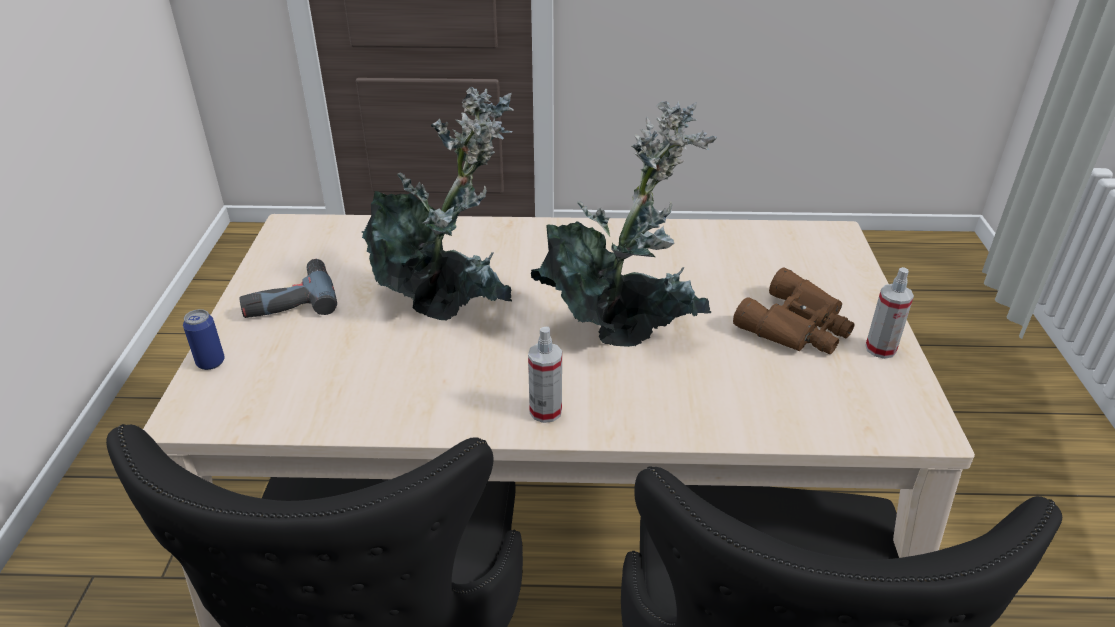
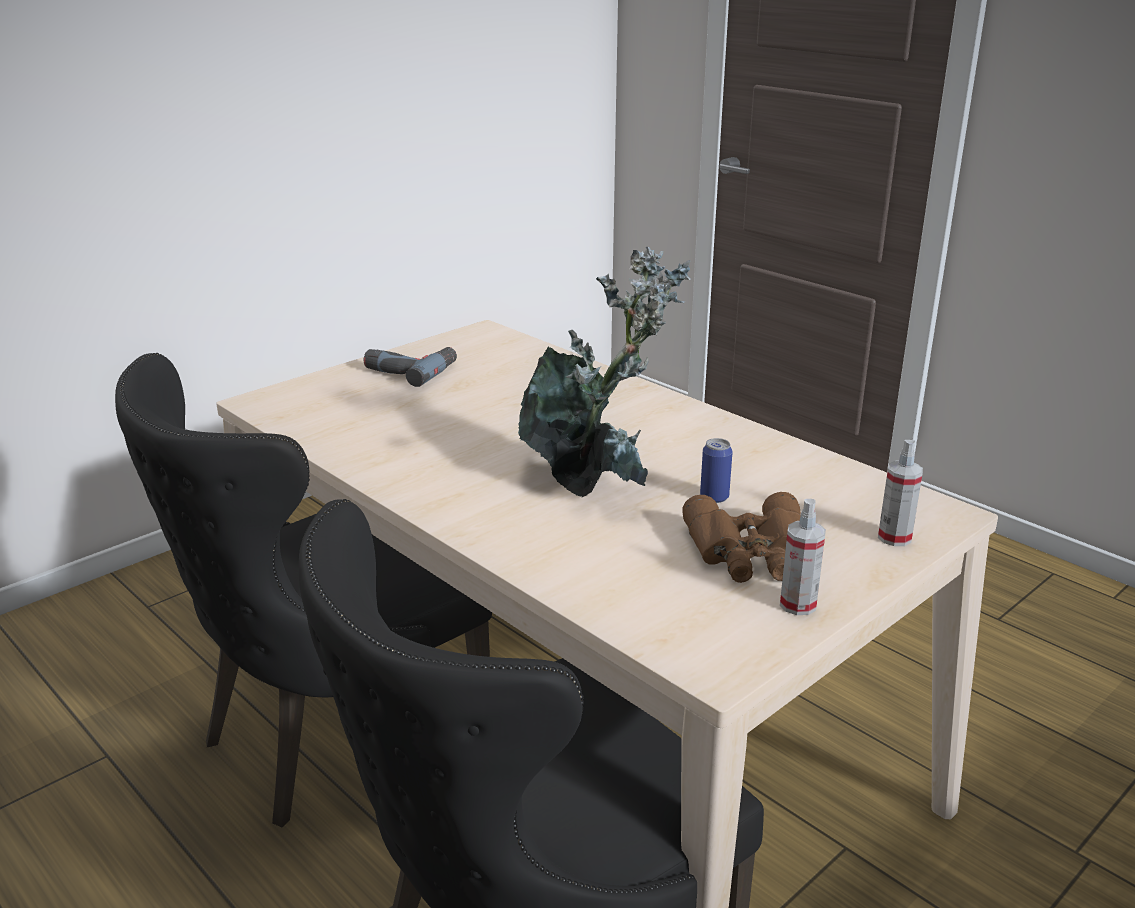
camera: 45 degrees right, 10 degrees down
can [183,309,225,370] -> can moved to [700,438,733,503]
potted plant [361,87,514,321] -> none
spray bottle [528,327,562,423] -> spray bottle moved to [878,440,923,546]

